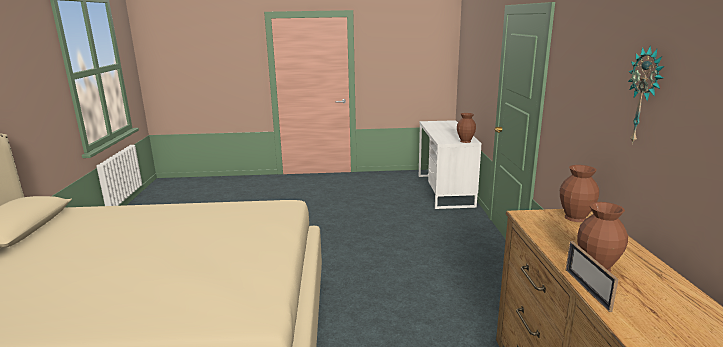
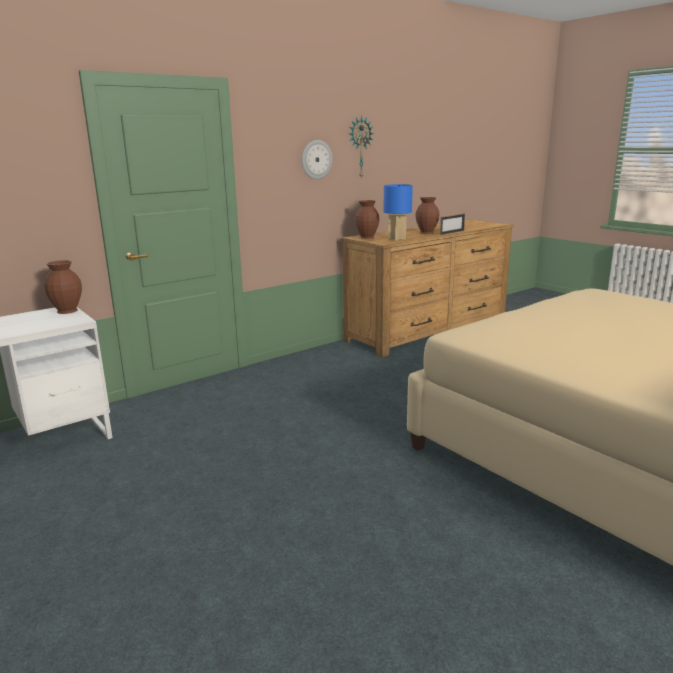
camera: 125 degrees left, 0 degrees up
none -> wall clock [302,140,333,180]
none -> blue table lamp [383,184,413,241]

